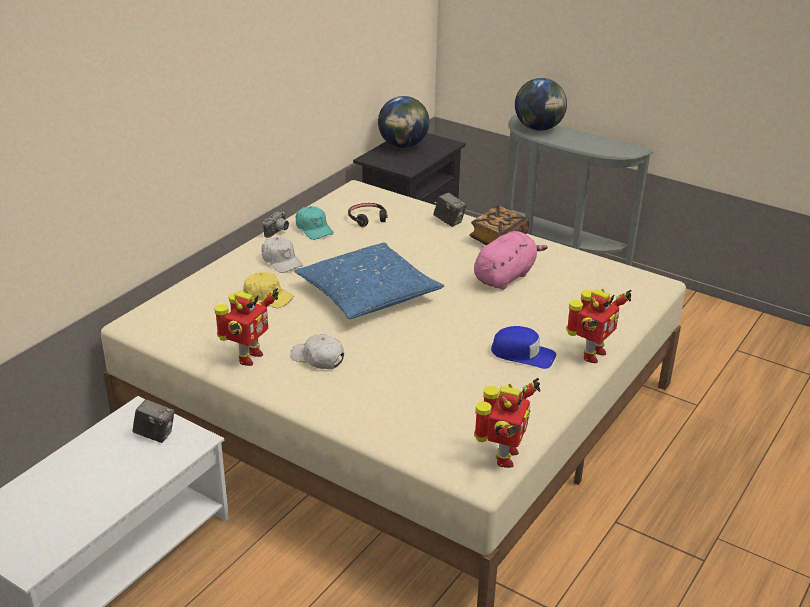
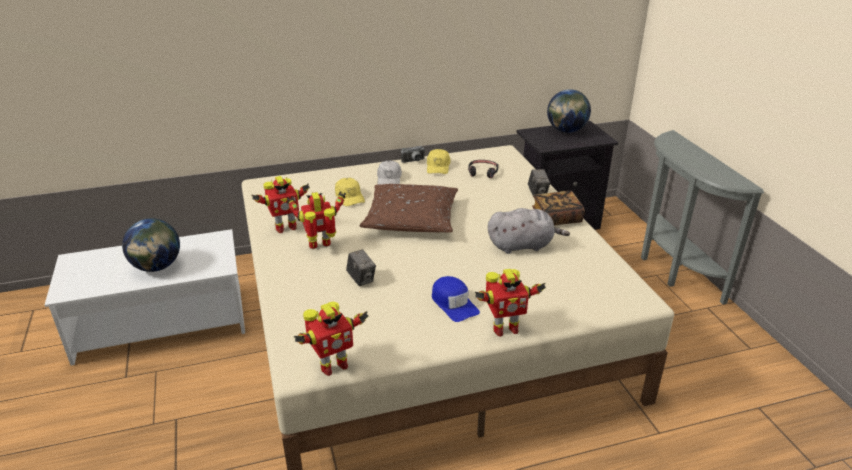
camera: 40 degrees right, 0 degrees up
camera [133,399,174,443] -> camera moved to [346,249,376,286]
white cap [290,334,344,369] -> toy robot [287,191,346,249]
blue pillow [295,243,444,319] -> brown pillow [360,184,458,232]
turquoise cap [296,206,334,240] -> yellow cap [427,149,450,174]
pink plush toy [474,231,548,290] -> grey plush toy [488,208,570,254]
globe [515,78,567,131] -> globe moved to [122,218,180,272]

